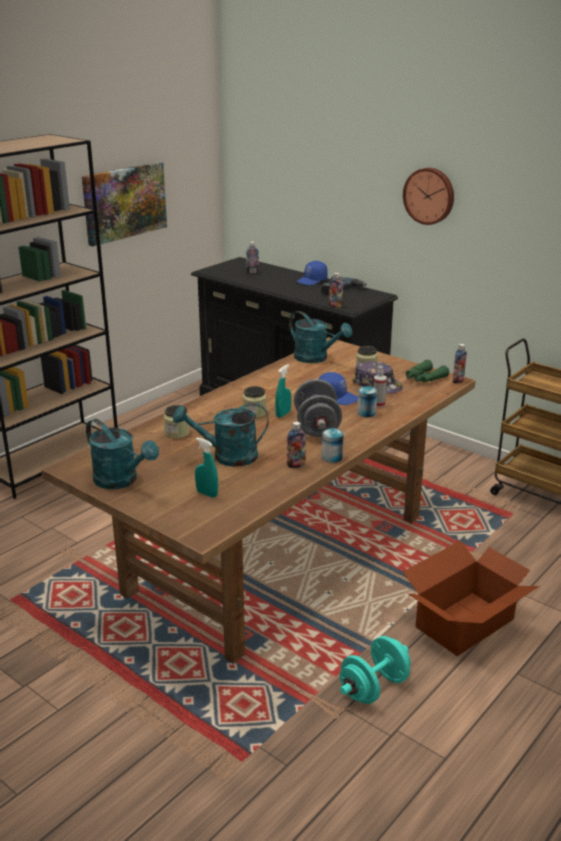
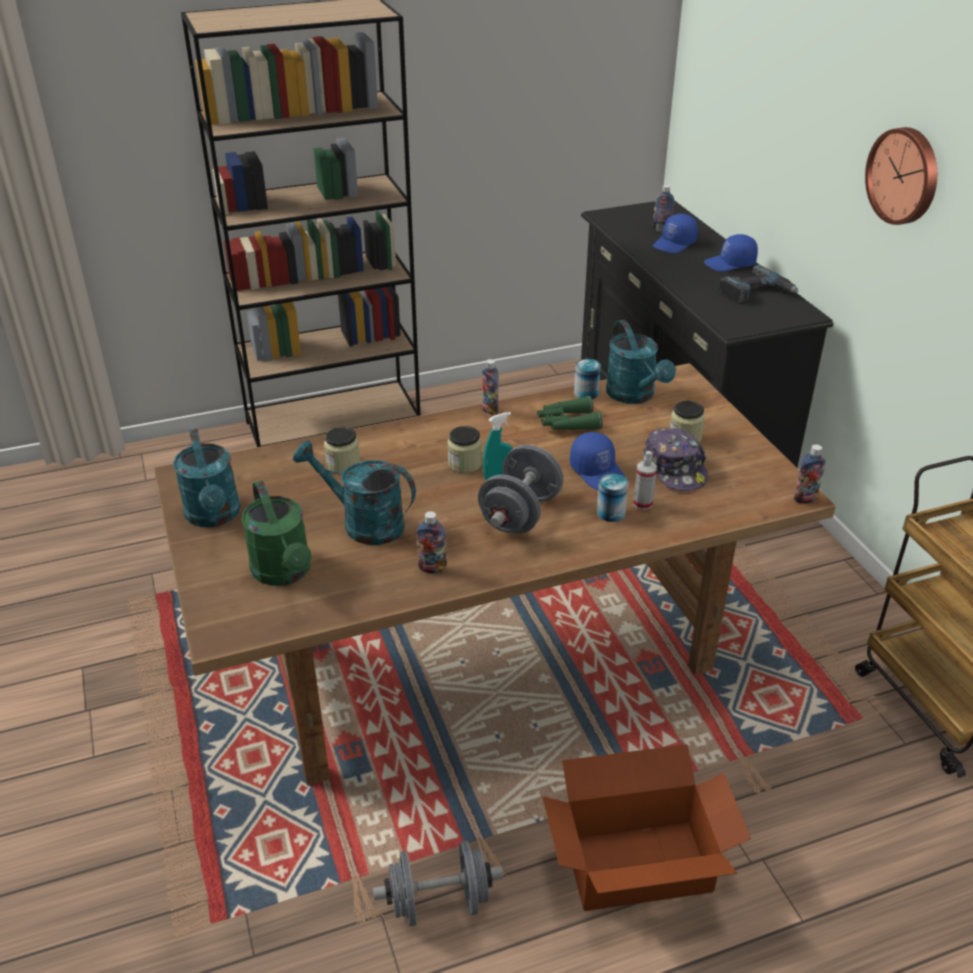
camera: 30 degrees right, 10 degrees up
picture [82,162,167,246] -> none
turquoise spray bottle [195,438,218,498] -> green watering can [241,481,311,586]
can [322,428,344,463] -> can moved to [574,359,601,399]
bottle [329,273,343,308] -> bottle moved to [482,359,498,415]
turquoise dumbbell [340,636,410,704] -> grey dumbbell [373,841,503,926]
green binoculars [406,360,449,383] -> green binoculars moved to [537,396,603,430]
none -> blue cap [653,214,698,253]

